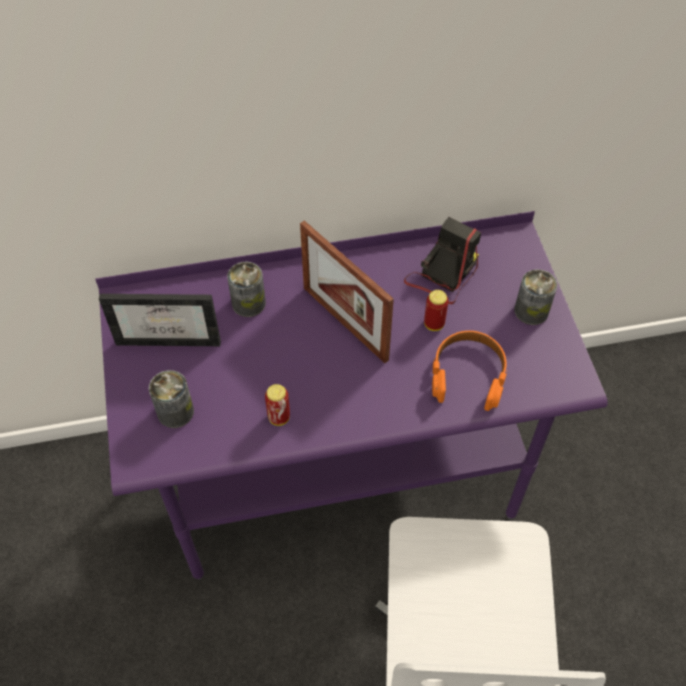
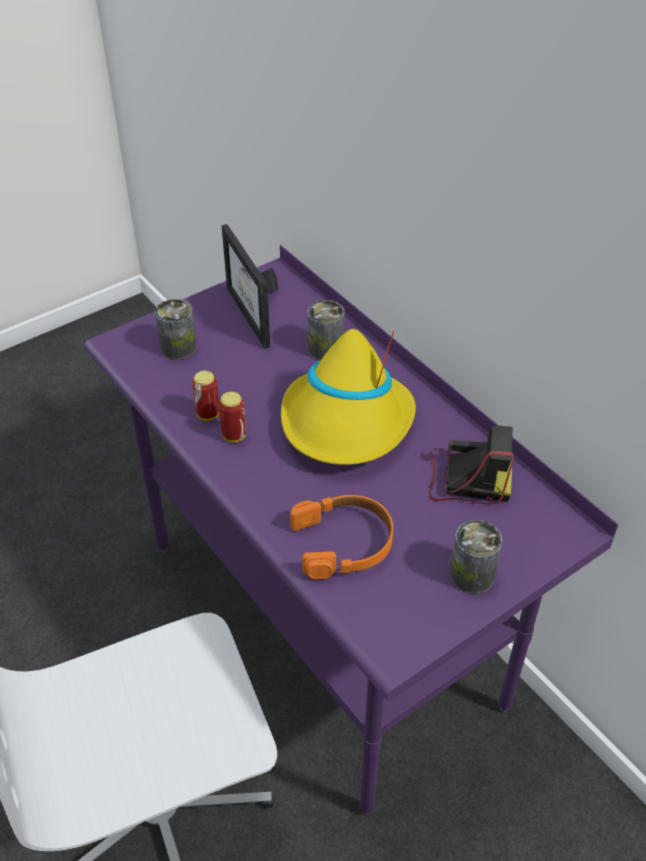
camera: 65 degrees right, 10 degrees down
picture frame [300,220,394,363] -> yellow hat [281,329,416,465]
can [424,290,449,331] -> can moved to [219,392,246,442]

